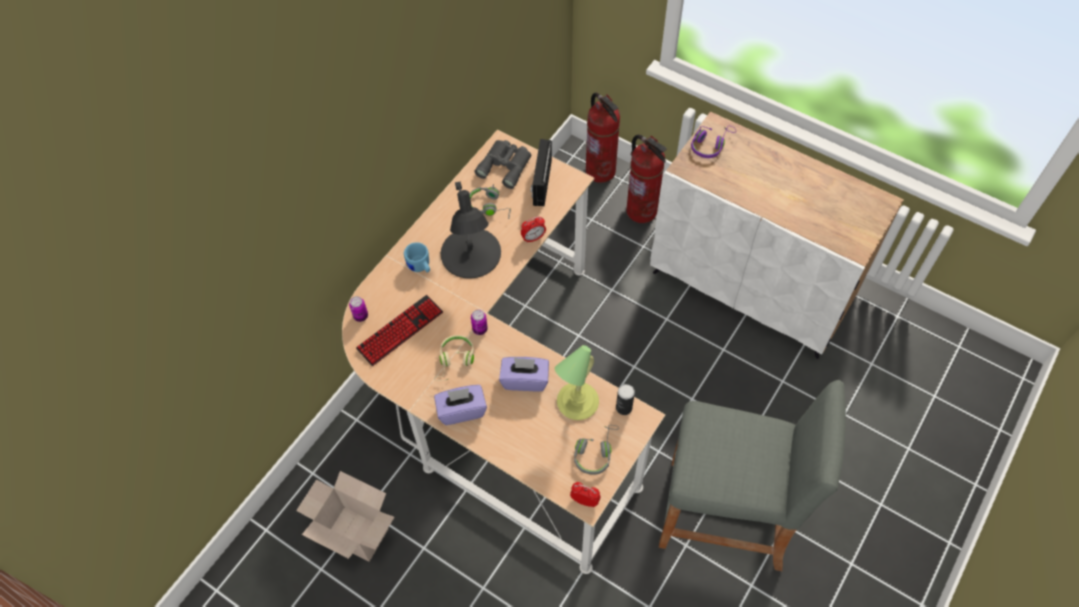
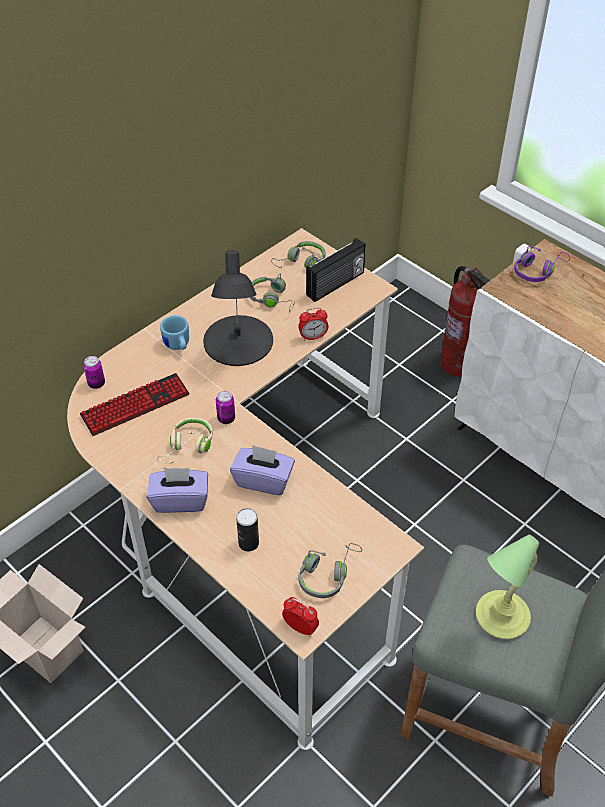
camera: 10 degrees right, 10 degrees down
grey binoculars [474,140,531,189] -> grey headphones [271,241,325,268]
radio [531,139,552,206] -> radio turned 150 degrees counterclockwise [306,238,366,302]
table lamp [554,345,599,420] -> table lamp moved to [476,535,540,639]
fire extinguisher [586,93,620,183] -> none
can [616,384,635,415] -> can moved to [236,508,259,552]

